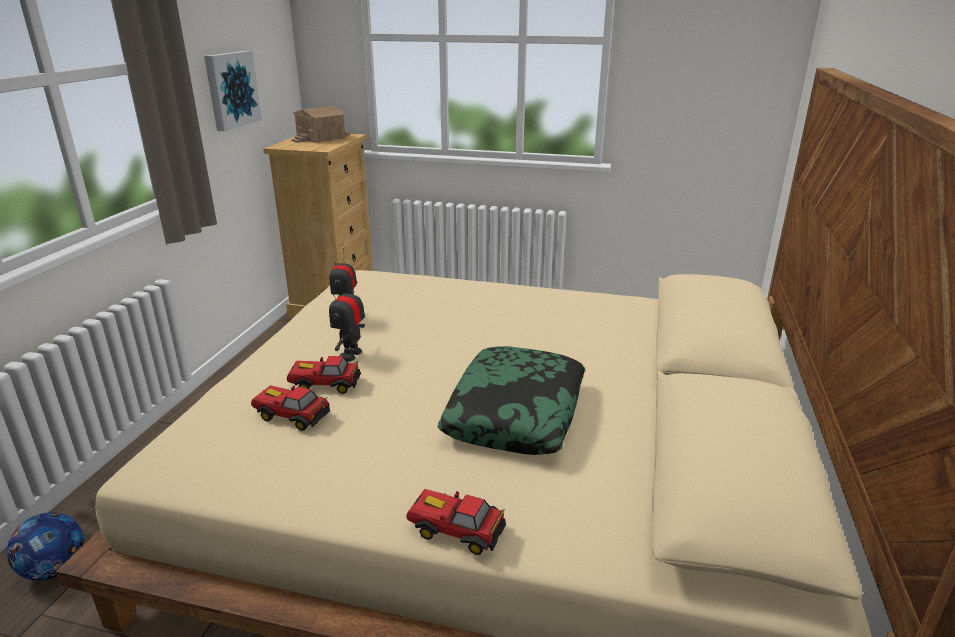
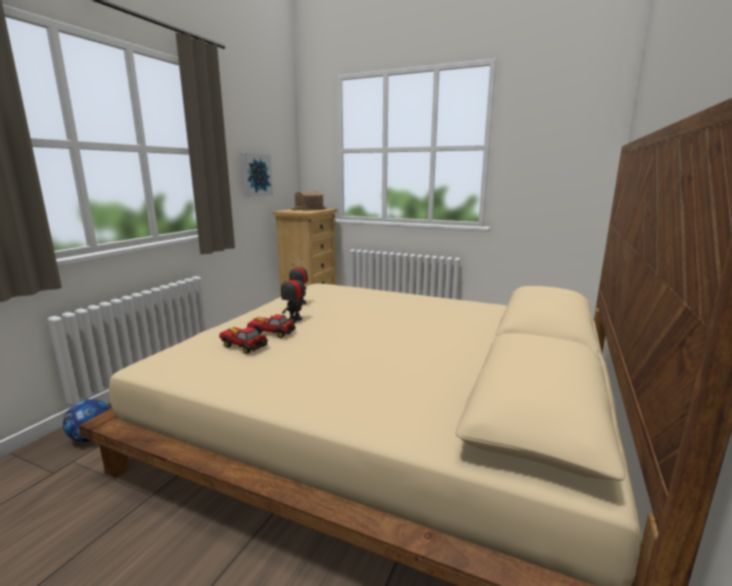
camera: 10 degrees right, 10 degrees down
toy car [406,489,506,555] -> none
pillow [437,346,585,455] -> none

